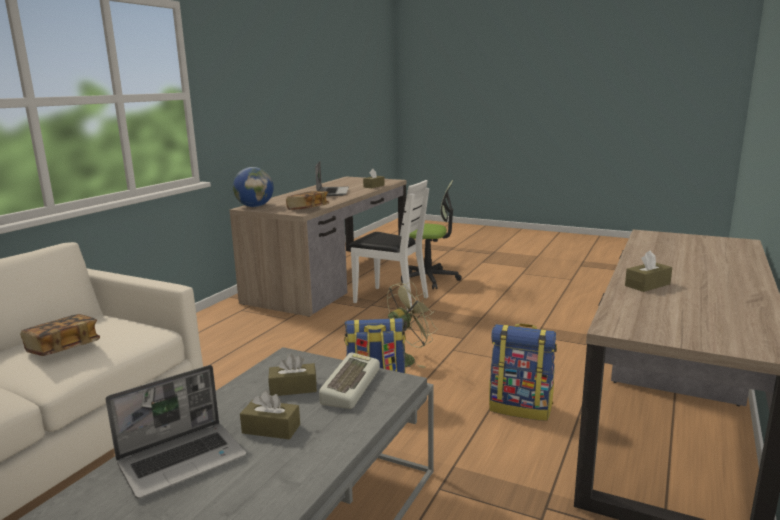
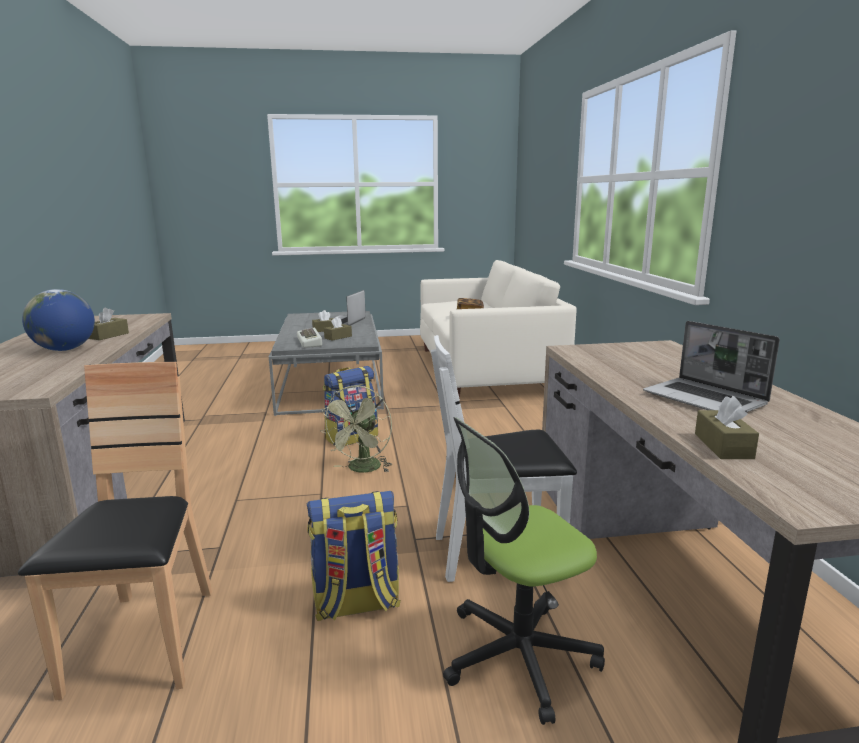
camera: 145 degrees right, 0 degrees up
globe [233,167,274,207] -> globe moved to [22,289,95,351]
book [286,191,329,210] -> none
backpack [489,323,557,421] -> backpack moved to [306,491,401,621]
none -> brown chair [18,362,212,700]

